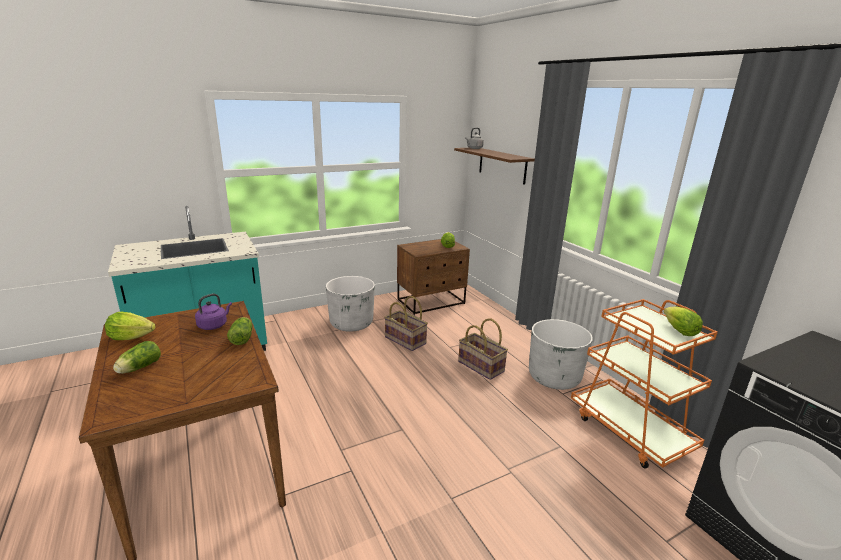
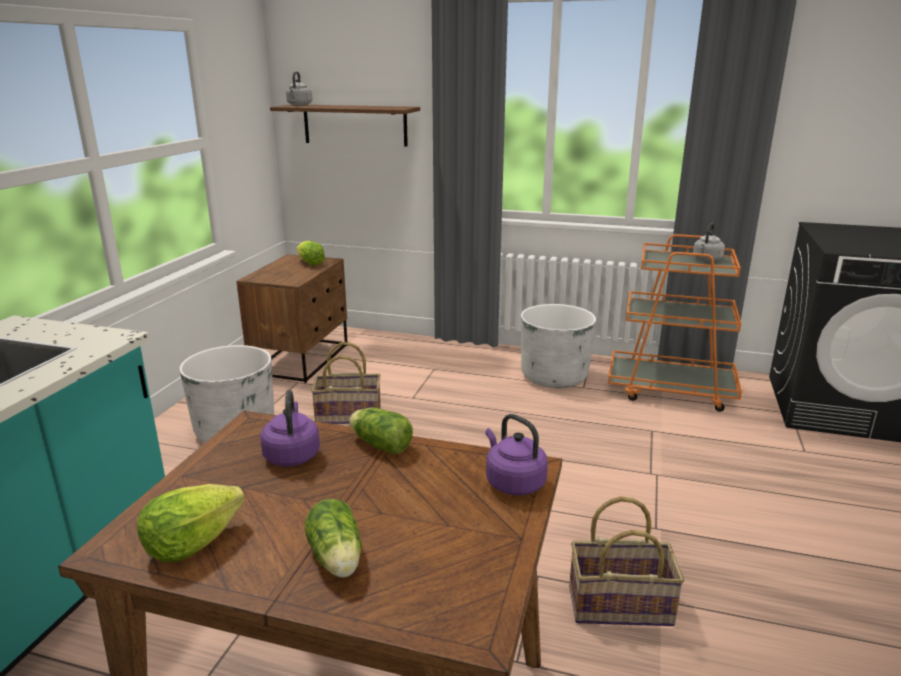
camera: 45 degrees left, 0 degrees up
basket [458,318,508,380] -> basket moved to [569,496,684,626]
lettuce [664,307,703,336] -> grey kettle [693,223,725,261]
none -> purple kettle [485,414,548,496]

